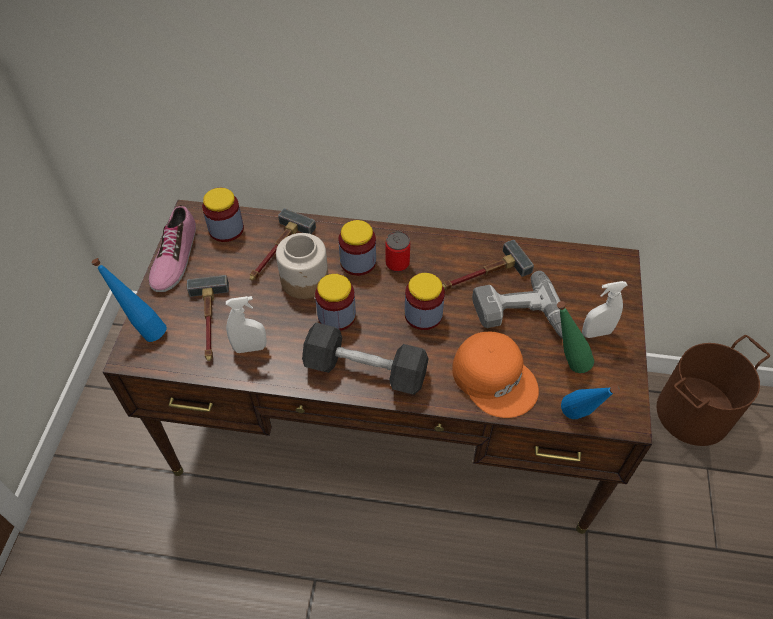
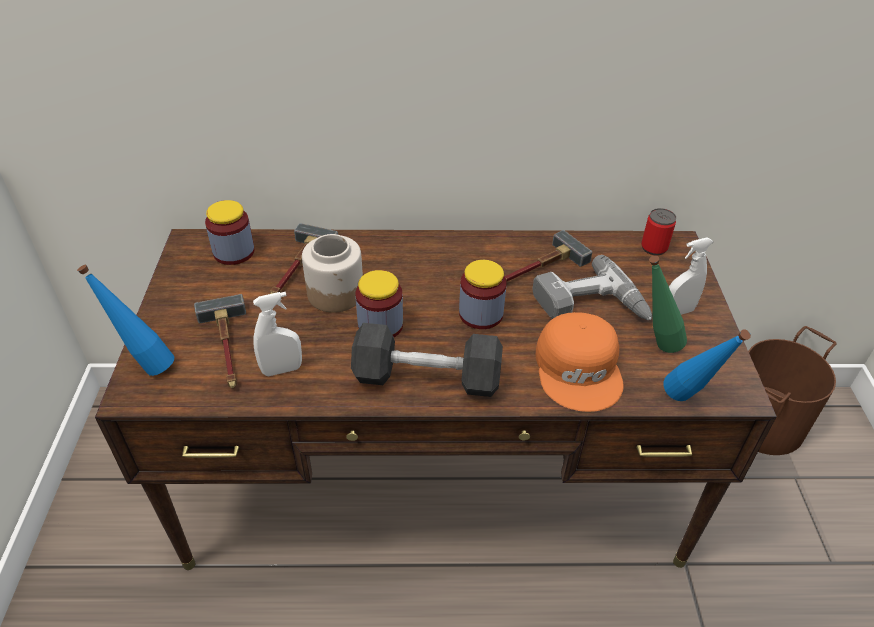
camera: 10 degrees left, 10 degrees down
shoe [149,205,196,292] -> none
jar [338,220,376,276] -> none
can [386,231,410,272] -> can moved to [641,208,676,256]
orange cap [452,331,539,418] -> orange cap turned 45 degrees clockwise [536,312,624,412]

